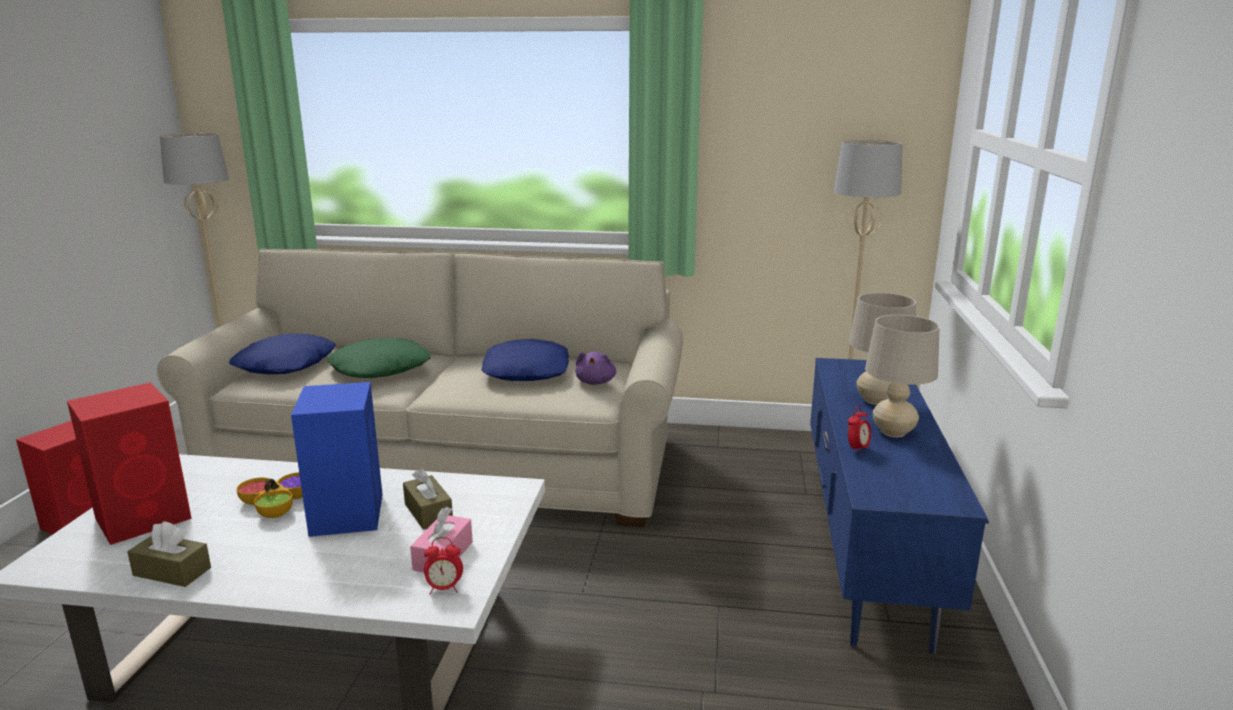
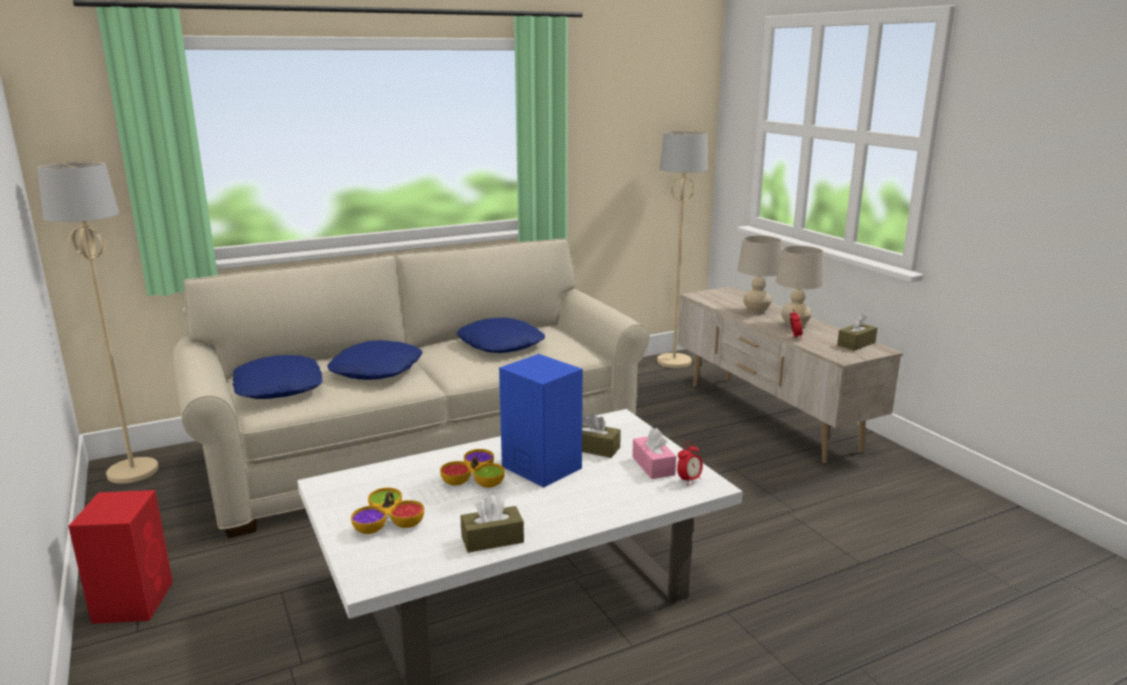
camera: 35 degrees left, 0 degrees up
red speaker [67,383,192,545] -> bowl [351,488,424,534]
green pillow [327,338,431,378] -> blue pillow [327,340,423,380]
purple plush toy [576,352,616,385] -> none
blue tv stand [810,358,989,654] -> beige tv stand [678,286,903,463]
none -> brown tissue box [837,314,877,351]

